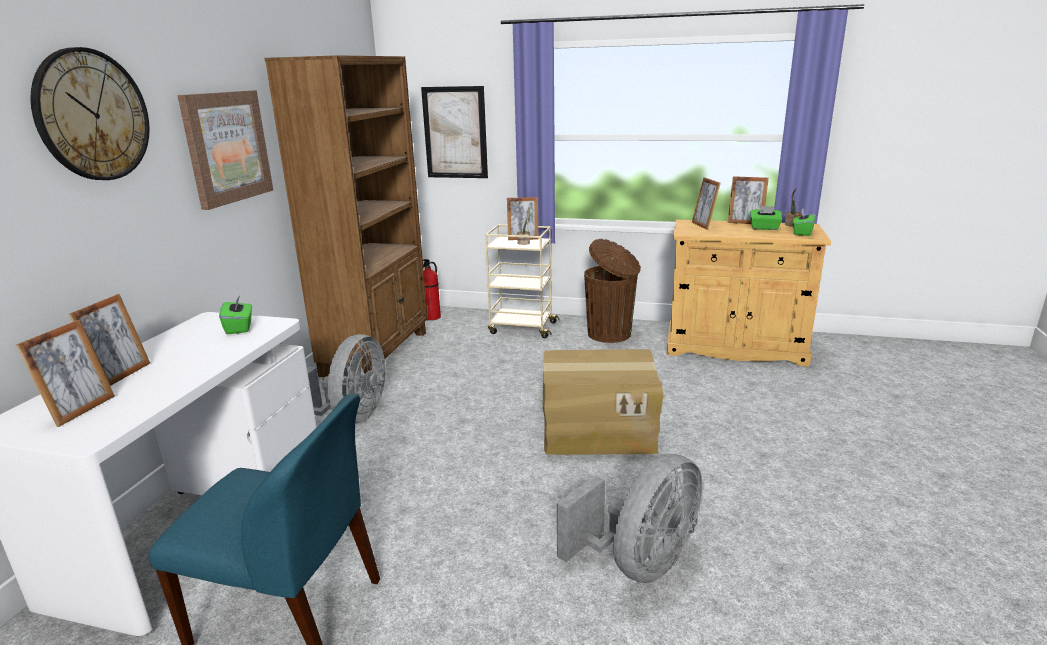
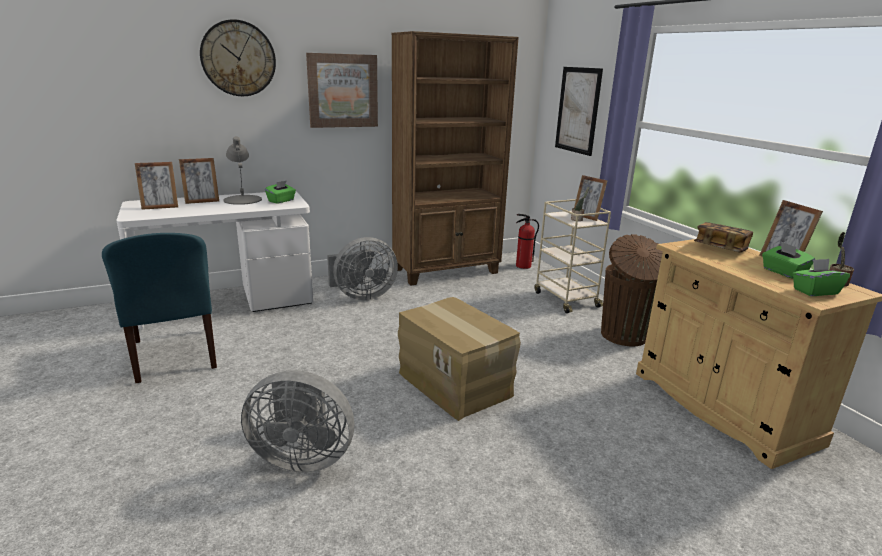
camera: 50 degrees right, 0 degrees up
picture frame [692,177,721,230] -> book [694,222,753,252]
none -> grey table lamp [223,136,262,205]

